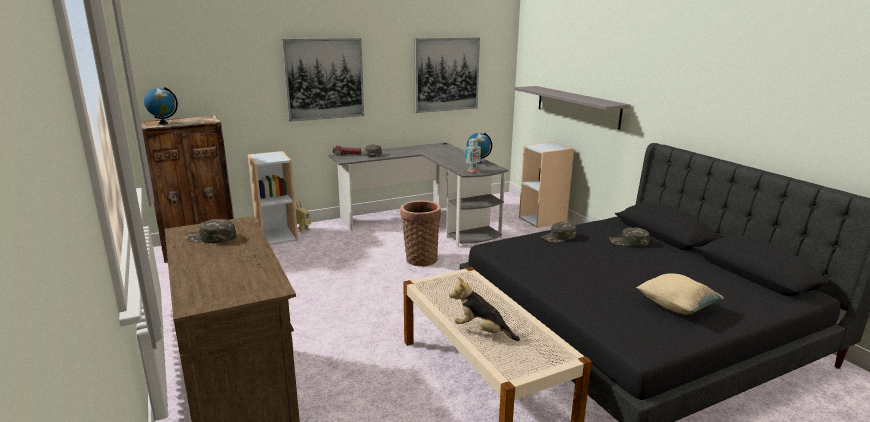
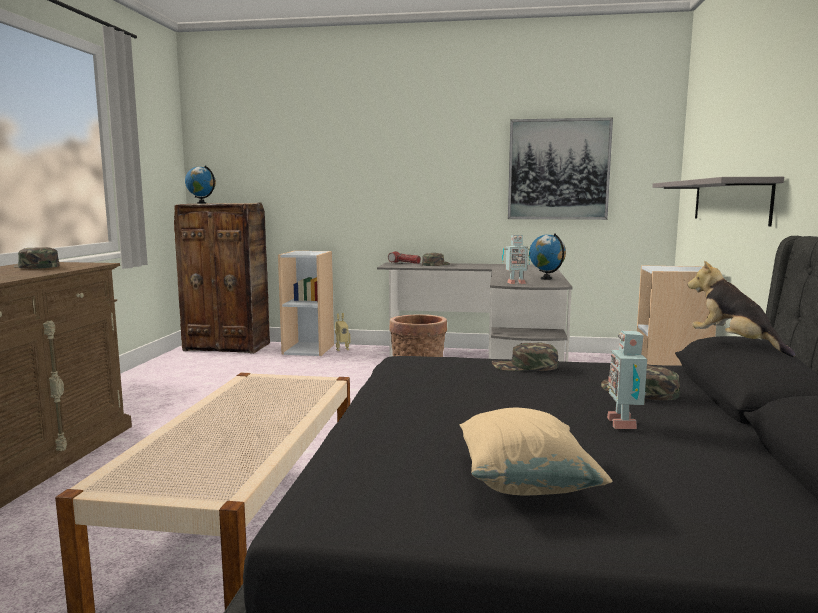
camera: 35 degrees right, 10 degrees down
picture [282,38,364,122] -> none
plush toy [449,277,520,341] -> plush toy moved to [688,261,796,357]
none -> toy robot [607,330,647,429]

